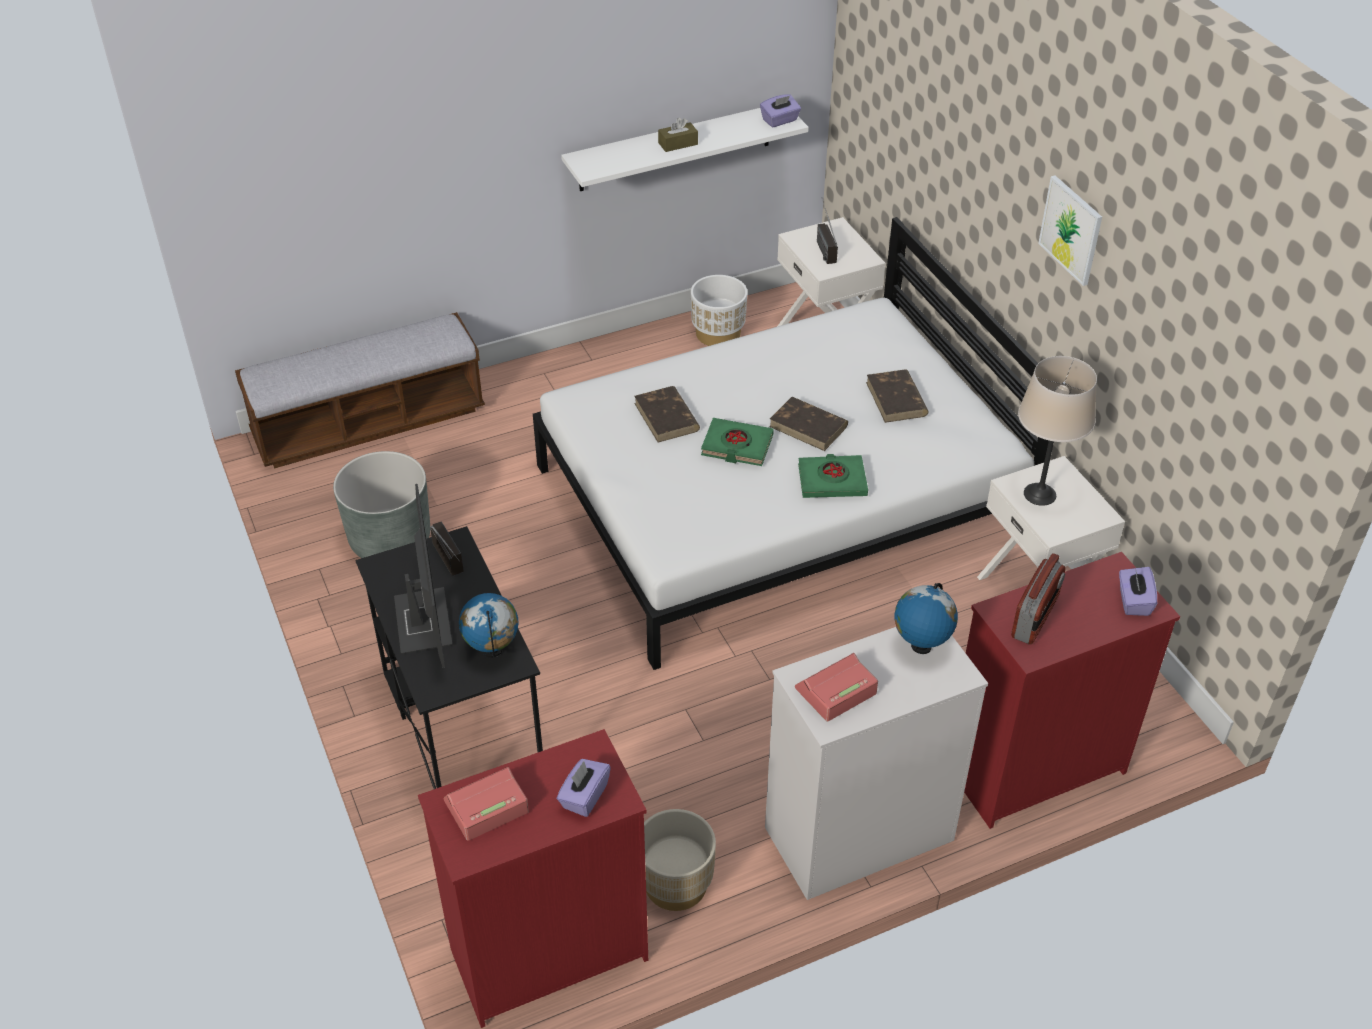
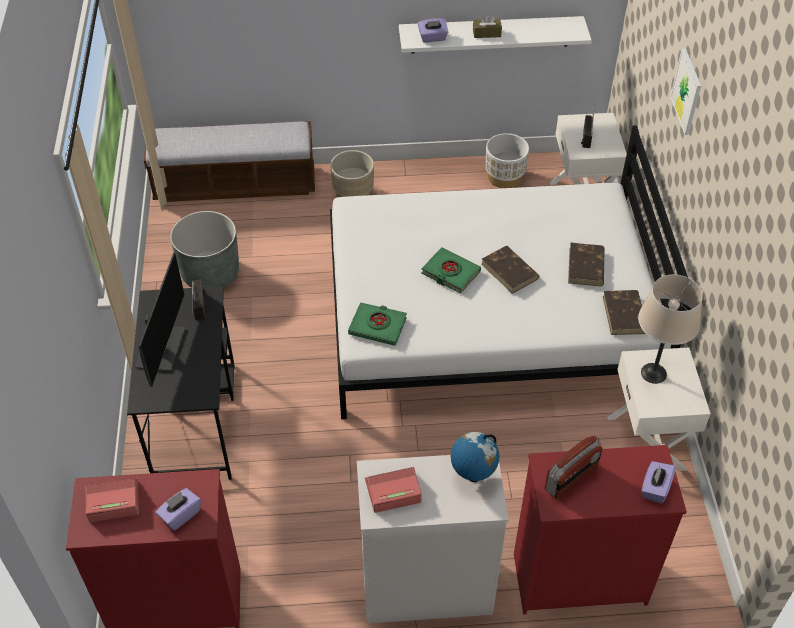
camera: 20 degrees right, 5 degrees up
globe [459,593,519,658] -> none
brown book [634,386,700,443] -> brown book moved to [603,290,645,335]
beige planter [644,809,716,911] -> beige planter moved to [330,150,374,197]
purple tissue box [760,94,801,127] -> purple tissue box moved to [418,18,448,43]
green book [798,454,868,498] -> green book moved to [348,302,407,346]
picture [1038,175,1102,286] -> picture moved to [670,48,701,135]

